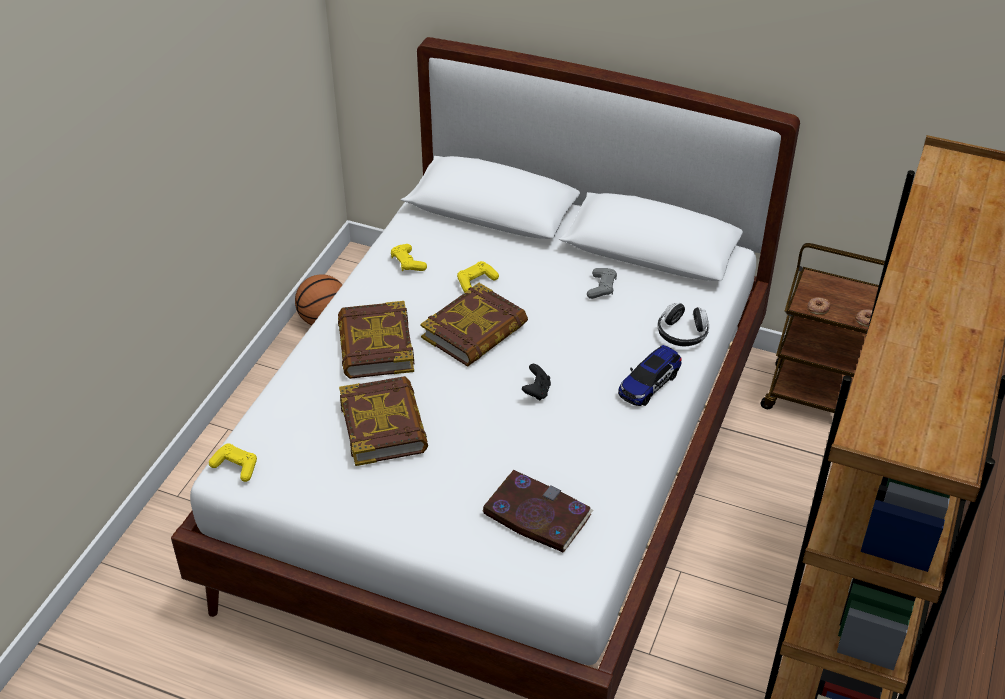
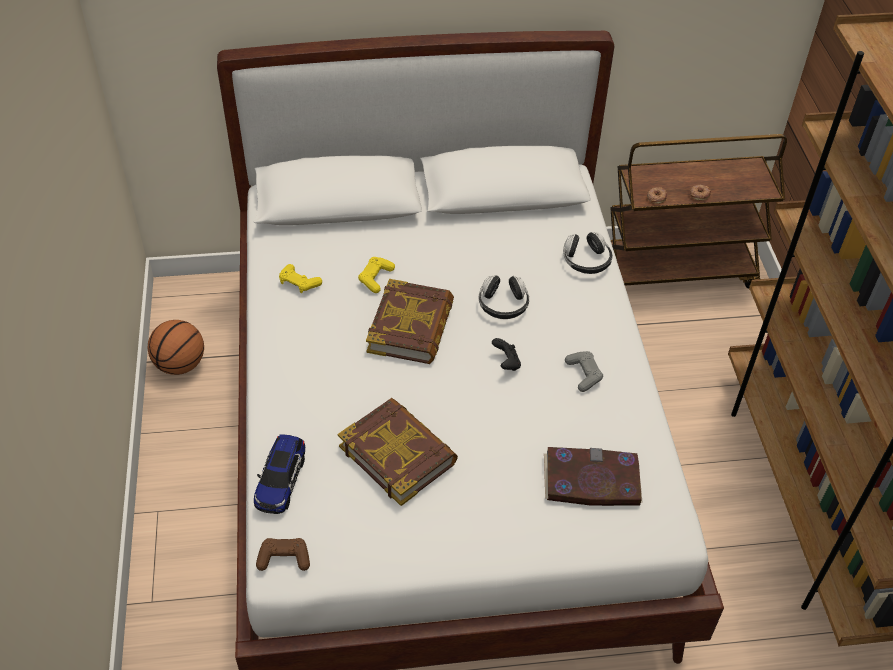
camera: 30 degrees left, 5 degrees up
yellow game controller [209,443,257,482] -> brown game controller [256,538,310,571]
book [338,301,414,379] -> none
grey game controller [587,268,617,299] -> grey game controller moved to [565,351,603,392]
toy car [618,345,682,406] -> toy car moved to [254,435,305,514]
none -> headphones [479,275,529,319]

